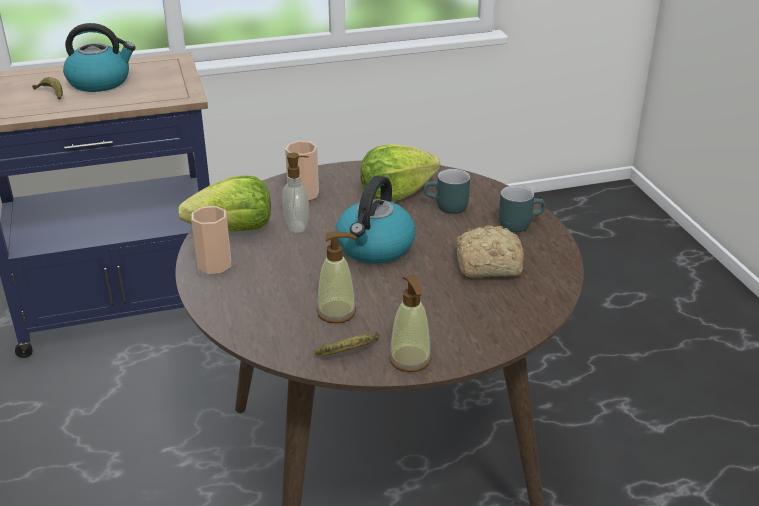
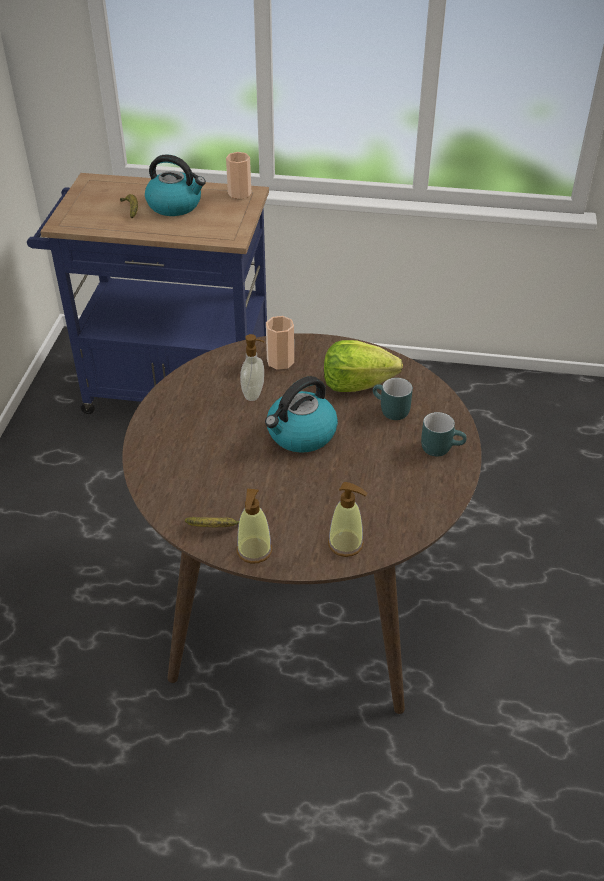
camera: 25 degrees right, 10 degrees up
lettuce [178,175,271,232] -> none
cup [191,206,231,274] -> cup moved to [226,152,251,199]
soap dispenser [317,231,356,323] -> soap dispenser moved to [328,482,367,557]
bread [456,225,524,278] -> none

